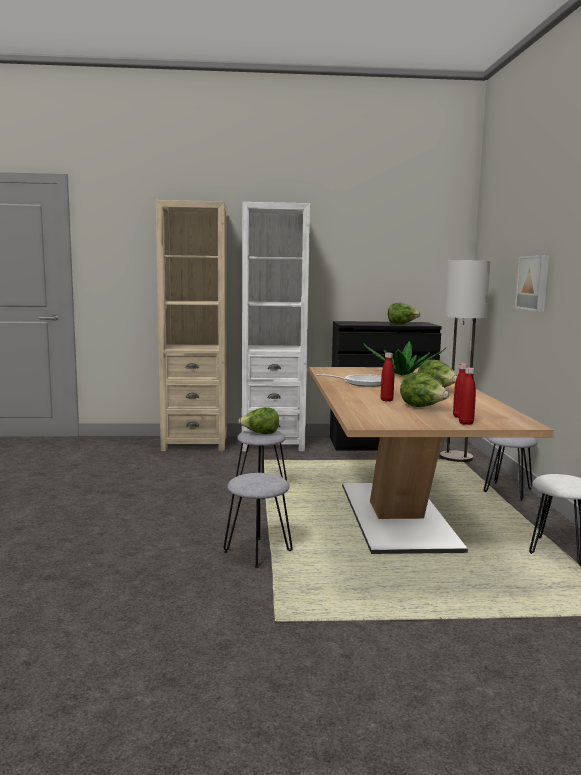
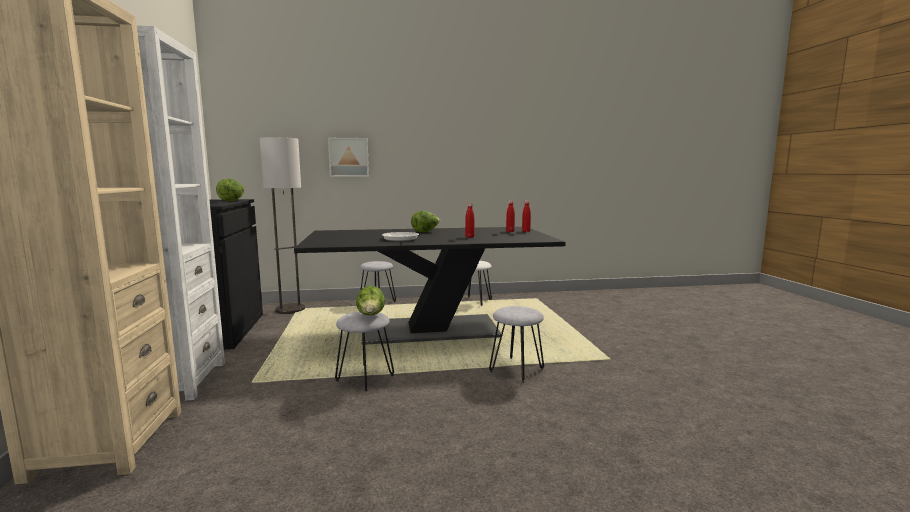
camera: 95 degrees left, 0 degrees up
beige dining table [309,367,554,554] -> black dining table [294,227,566,345]
potted plant [363,341,447,375] -> none
lettuce [400,372,449,407] -> none

